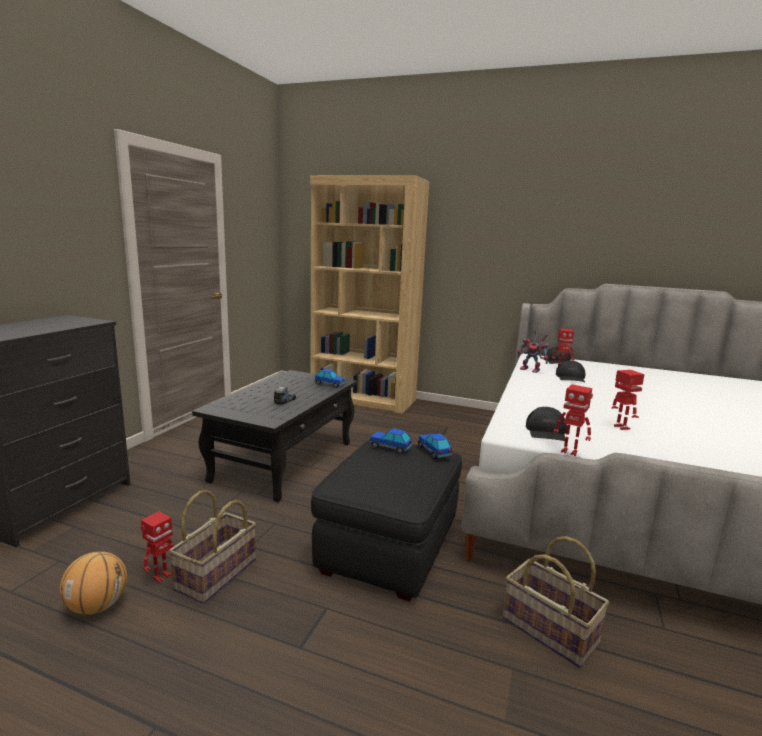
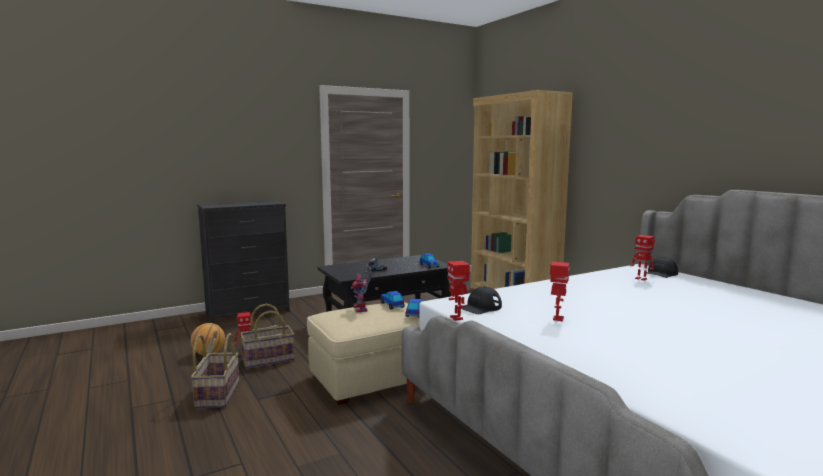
camera: 40 degrees right, 5 degrees down
black ottoman [311,439,462,602] -> beige ottoman [307,302,419,405]
basket [503,536,609,668] -> basket moved to [191,333,239,408]
toy robot [516,329,549,373] -> toy robot moved to [351,264,372,312]
black cap [556,360,586,382] -> none

